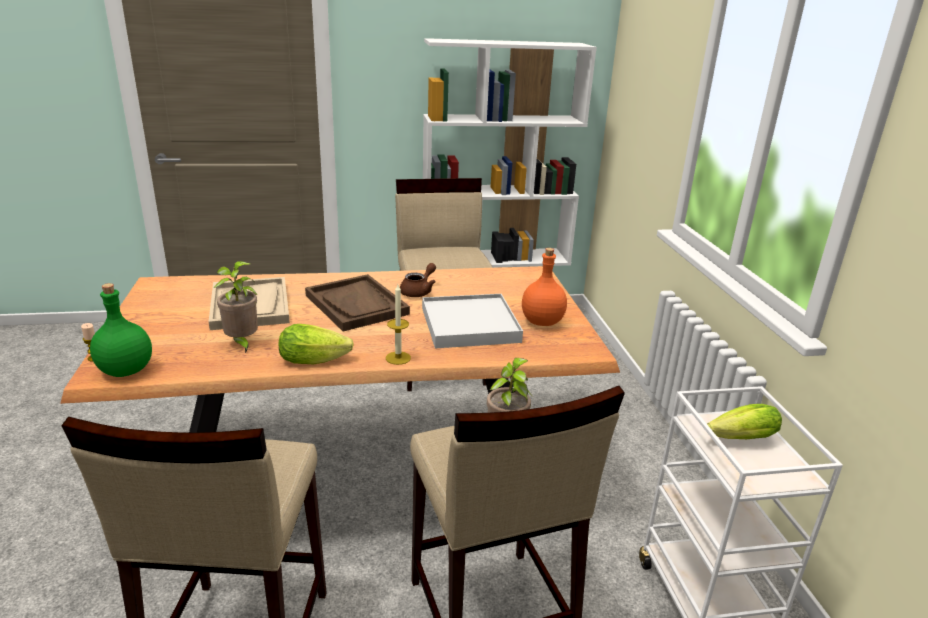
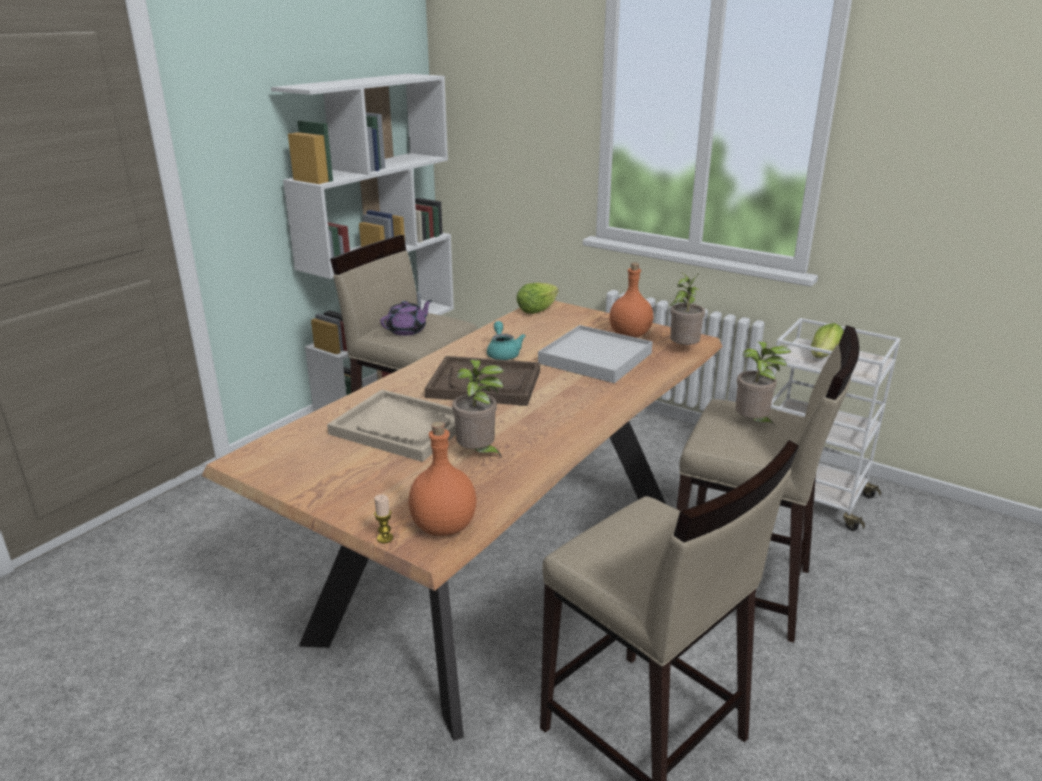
camera: 45 degrees left, 0 degrees up
green bottle [90,283,152,377] -> orange bottle [408,422,476,536]
lettuce [279,324,354,365] -> lettuce moved to [516,283,559,314]
candle [386,284,411,365] -> none
brown teapot [400,263,436,297] -> turquoise teapot [487,321,525,360]
none -> purple teapot [380,300,432,336]
none -> potted plant [670,272,705,345]

